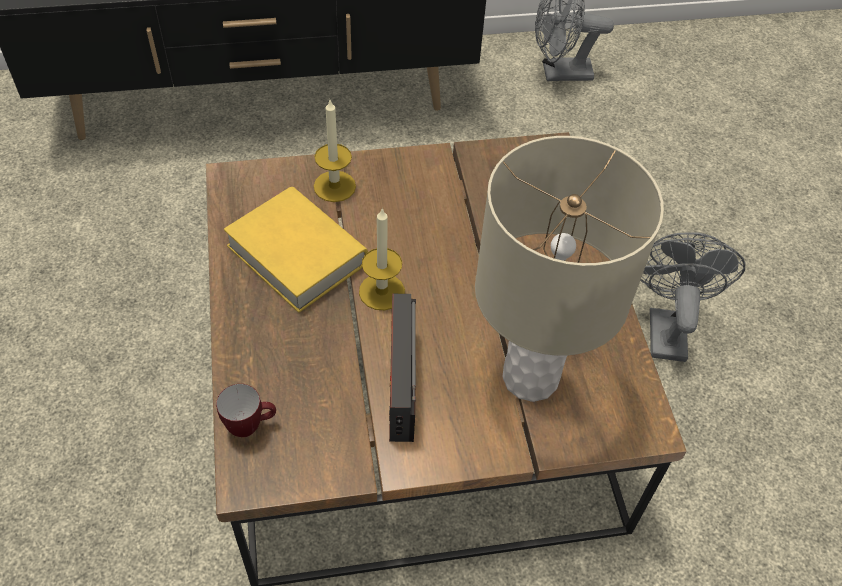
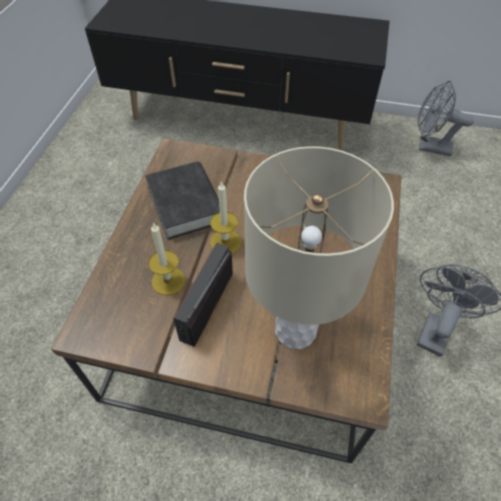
camera: 25 degrees right, 0 degrees up
mug [216,384,276,437] -> none
yellow book [224,187,368,313] -> black book [145,162,220,240]
candle [314,98,356,202] -> candle moved to [149,222,185,295]

